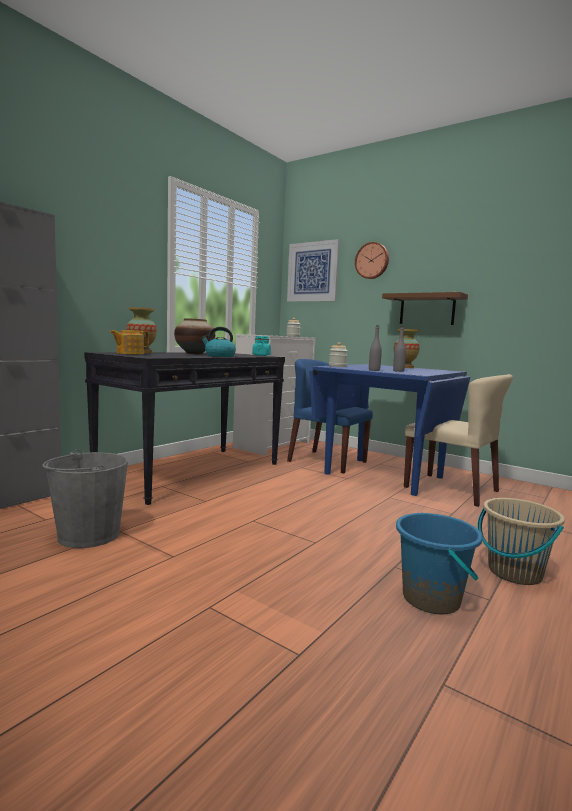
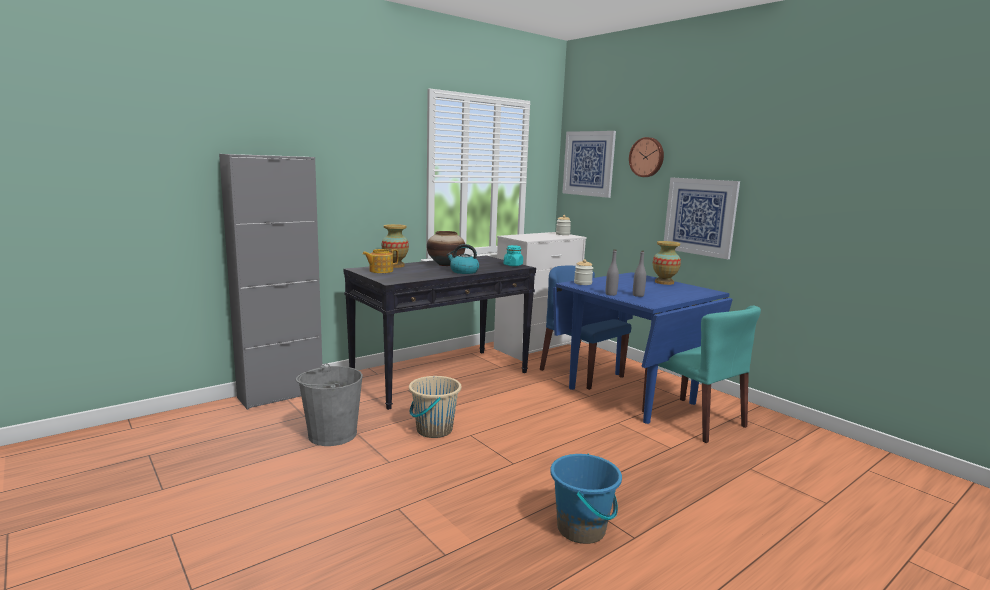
camera: 15 degrees right, 5 degrees up
brown shelf [382,292,468,325] -> picture [664,177,740,259]
beige chair [404,374,513,507] -> turquoise chair [642,306,761,443]
beige bucket [478,498,565,585] -> beige bucket moved to [409,376,461,438]

